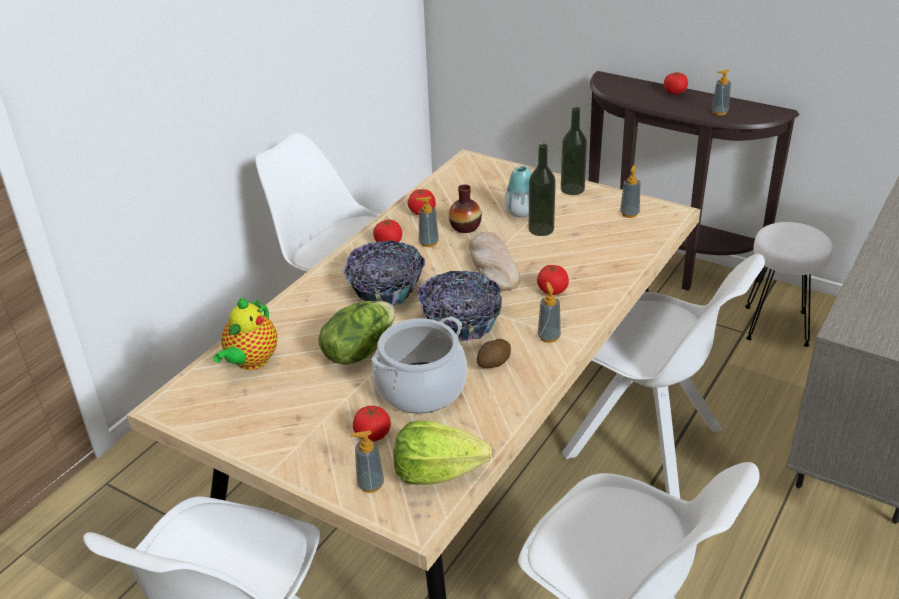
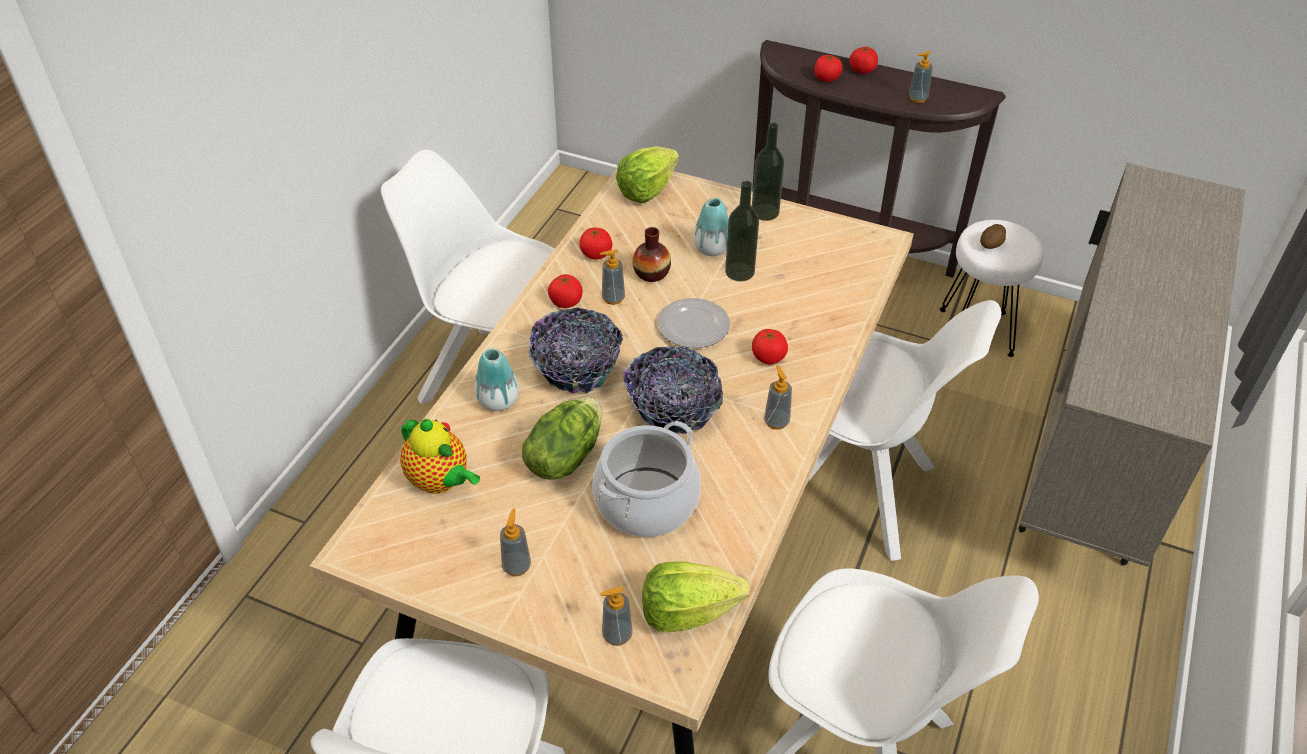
camera: 10 degrees left, 10 degrees up
teapot [213,298,277,370] -> teapot turned 60 degrees counterclockwise [400,419,480,494]
tomato [353,406,391,441] -> tomato moved to [814,55,843,82]
bread [469,232,520,292] -> plate [657,298,730,348]
potato [477,339,511,368] -> potato moved to [980,224,1006,249]
soap dispenser [620,165,640,218] -> soap dispenser moved to [500,509,531,576]
none -> vase [475,348,519,411]
none -> lettuce [616,146,679,203]

